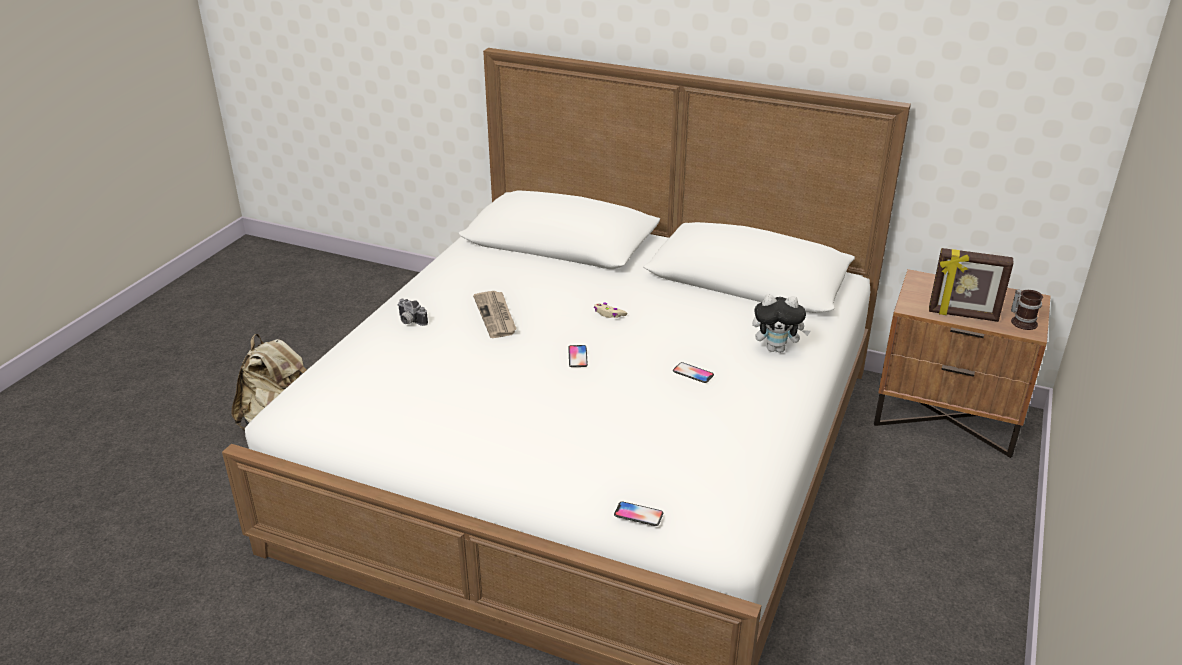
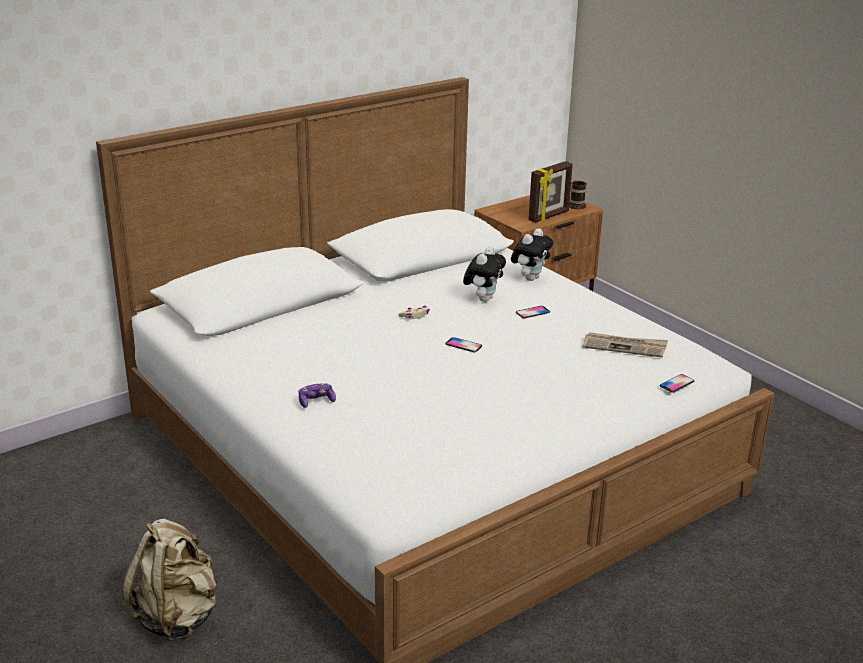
camera: 60 degrees left, 5 degrees down
camera [398,299,428,326] -> game controller [299,384,336,408]
newspaper [473,291,516,338] -> newspaper moved to [582,332,668,358]
none -> plush toy [463,247,506,302]

